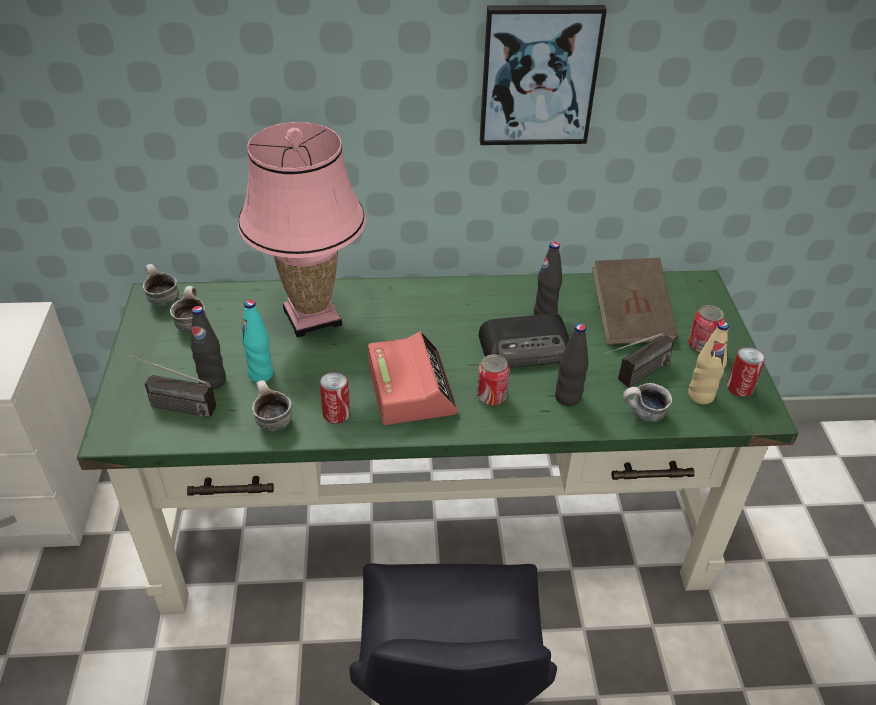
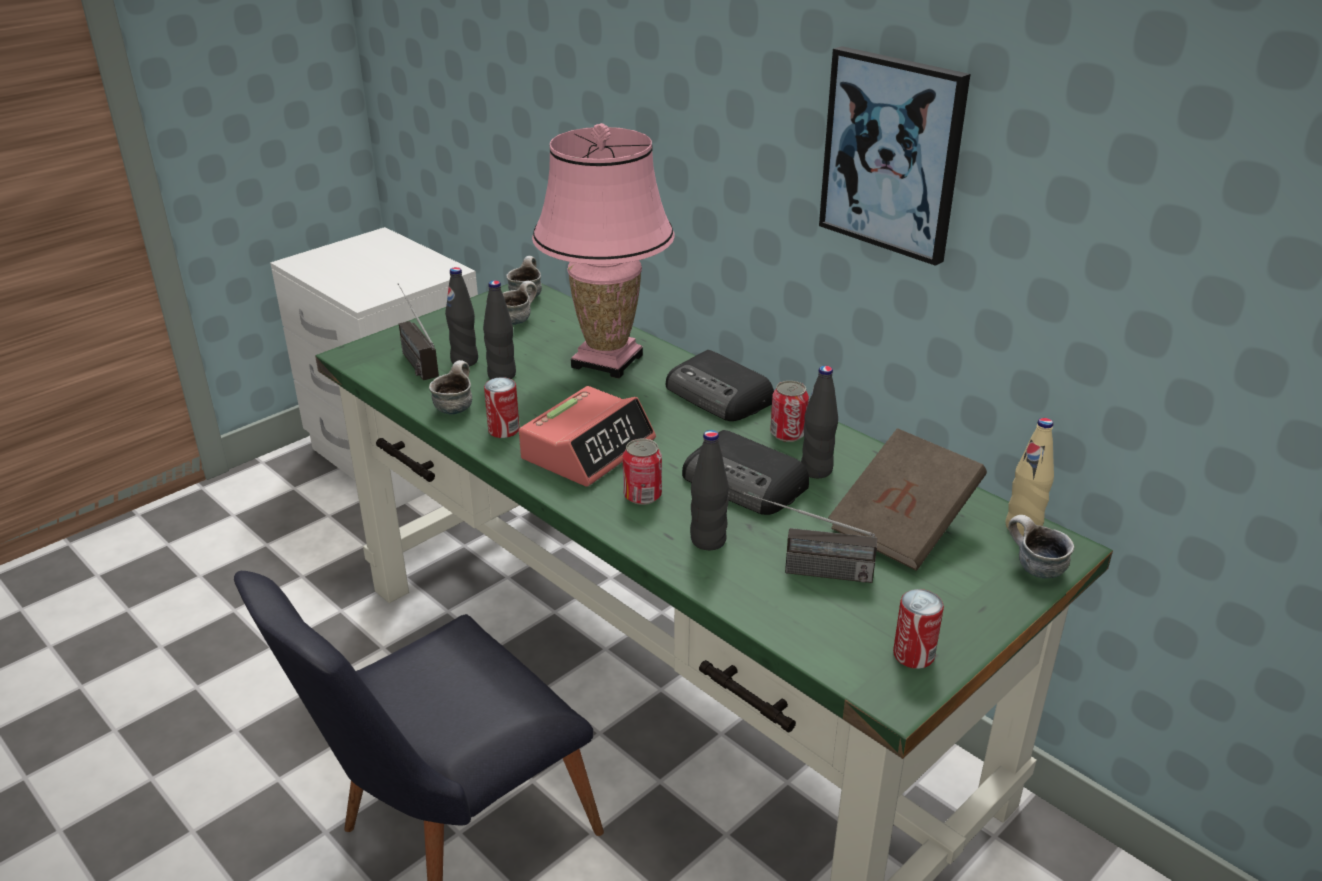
camera: 50 degrees right, 10 degrees down
turquoise bottle [241,300,274,383] -> black bottle [483,280,516,379]
mug [623,383,672,422] -> mug moved to [1008,515,1074,578]
can [688,305,725,352] -> can moved to [770,381,809,442]
beige bottle [688,321,729,404] -> beige bottle moved to [1006,418,1054,537]
none -> radio [666,350,774,421]

